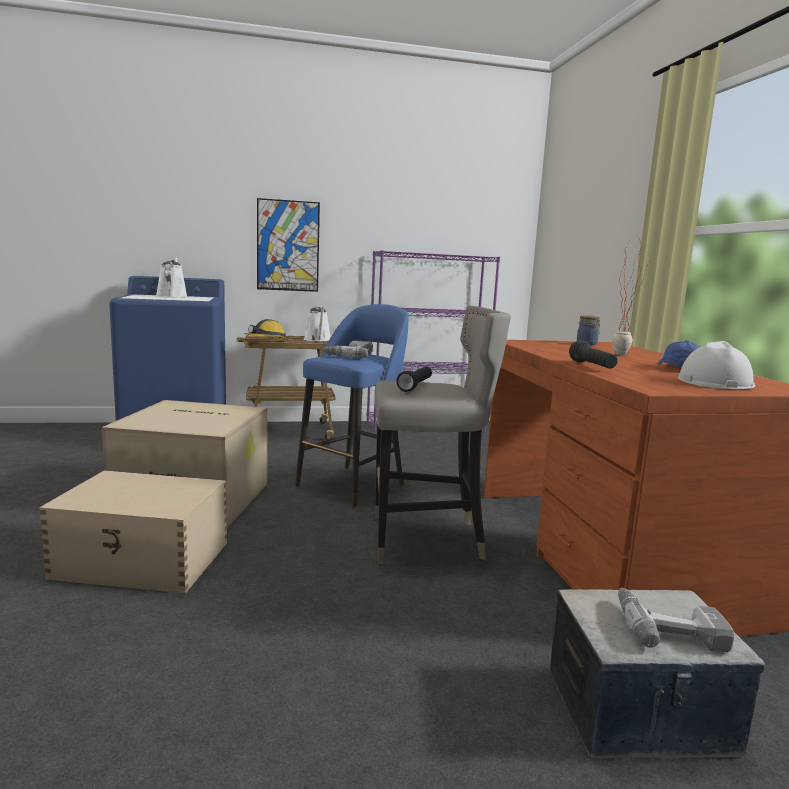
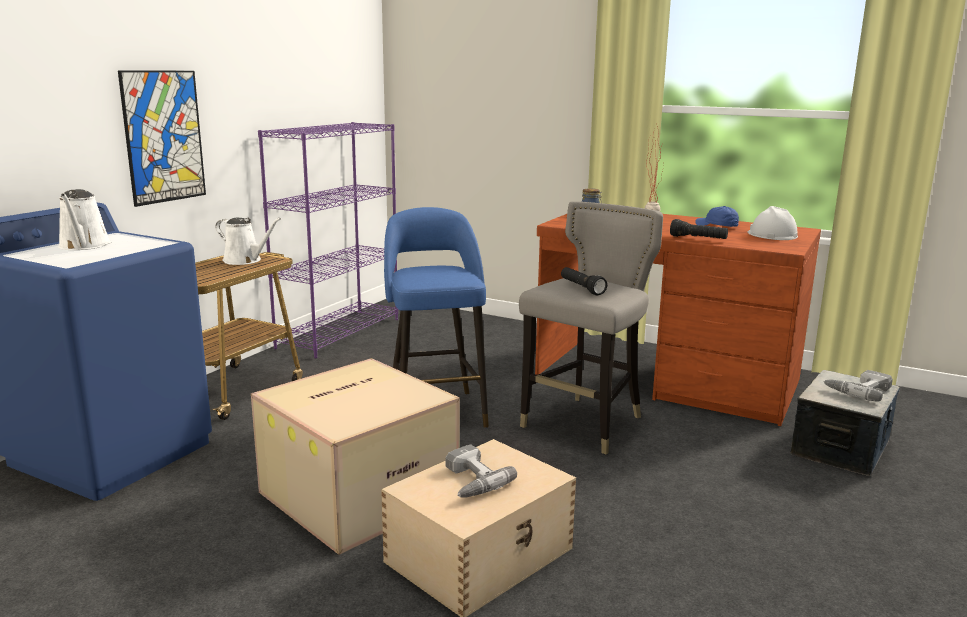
camera: 50 degrees left, 5 degrees up
white watering can [156,257,187,298] -> white watering can turned 135 degrees counterclockwise [58,189,111,250]
hard hat [244,319,288,340] -> none
power drill [322,341,373,358] -> power drill moved to [446,445,517,498]

